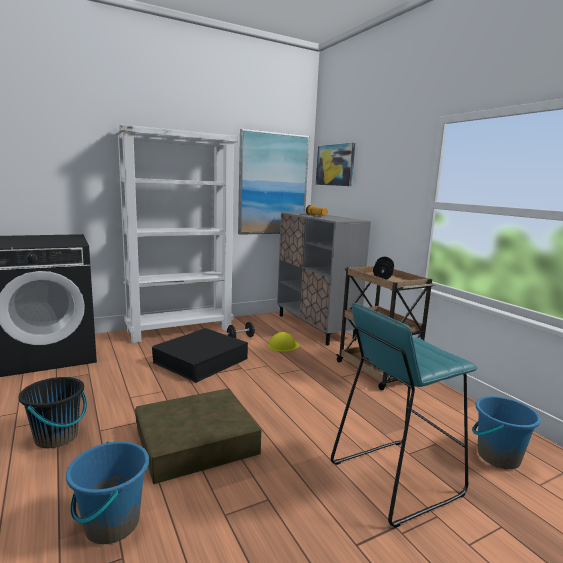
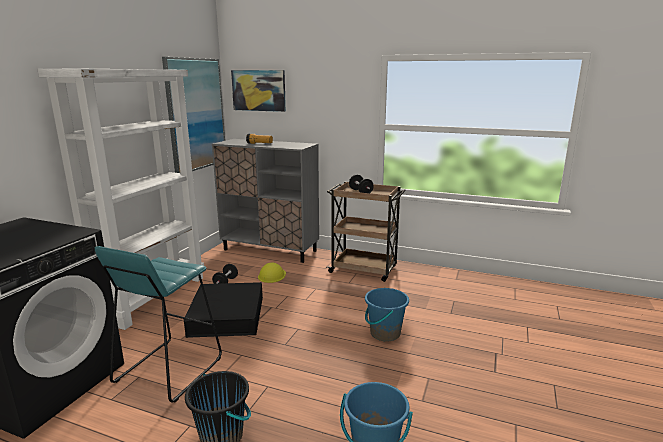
camera: 40 degrees left, 5 degrees up
brown storage box [135,388,262,484] -> none
turquoise stool [331,303,477,528] -> turquoise stool moved to [95,246,222,403]
blue bucket [472,396,541,469] -> blue bucket moved to [365,288,409,342]

